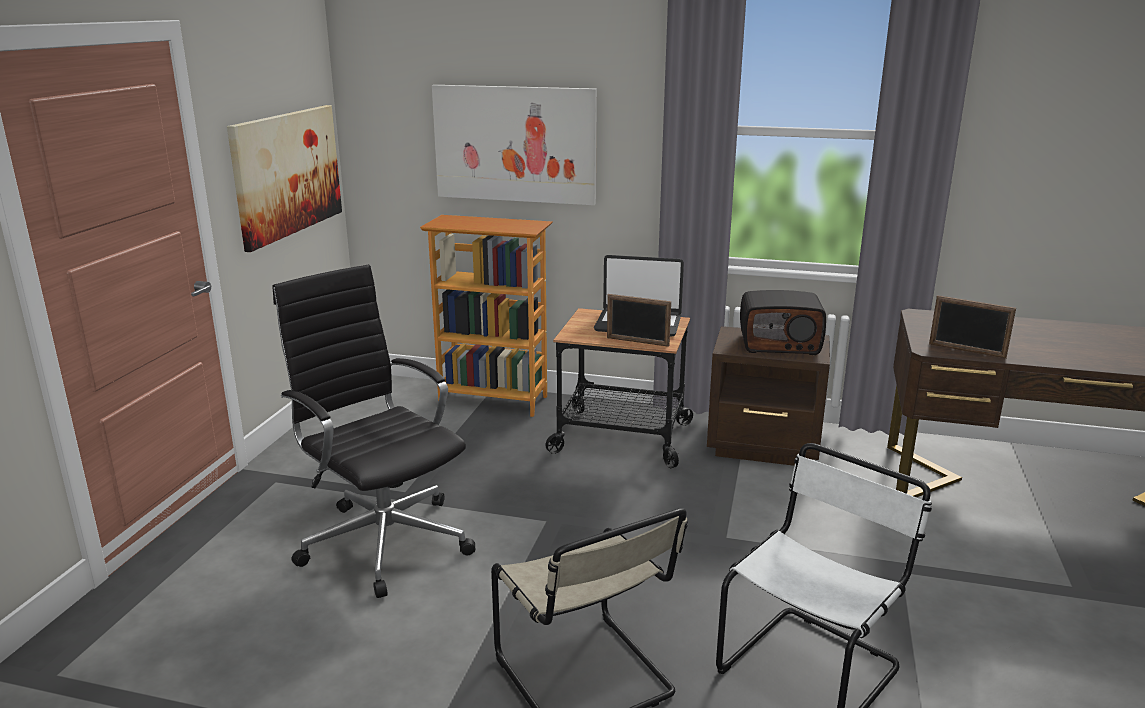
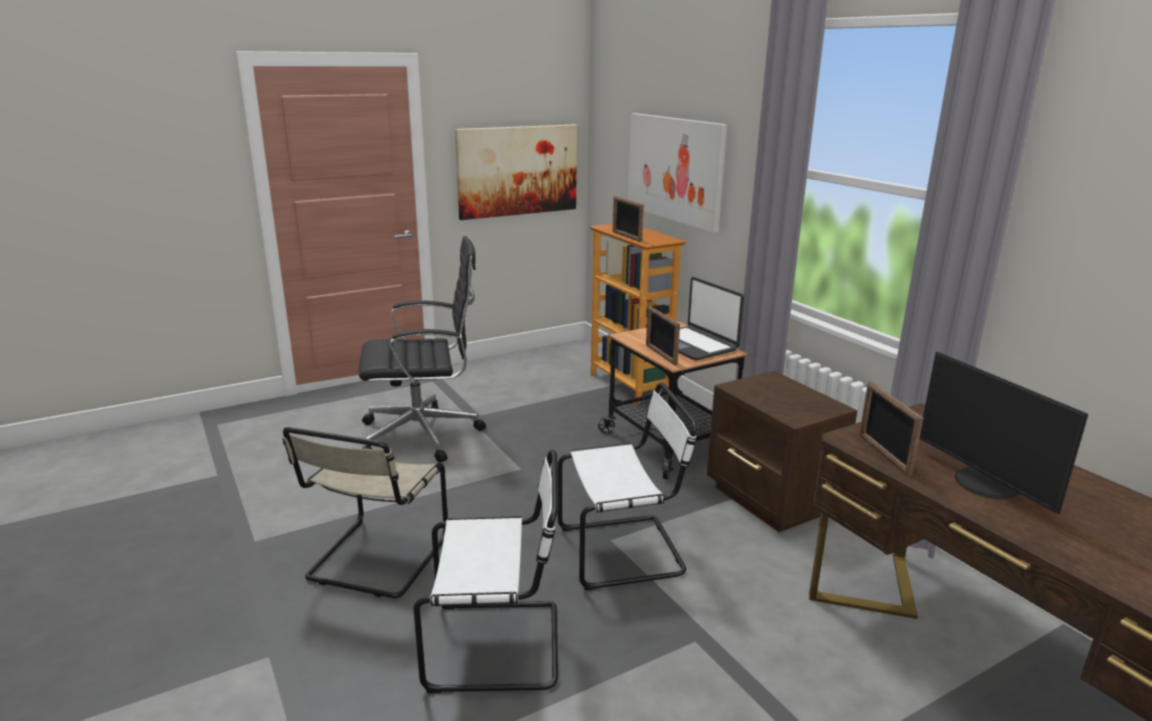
camera: 45 degrees right, 0 degrees up
black office chair [273,264,475,598] -> black office chair turned 75 degrees clockwise [359,236,486,462]
radio [740,290,826,355] -> none
none -> white chair [558,383,697,590]
none -> picture frame [613,196,644,242]
none -> monitor [920,352,1088,514]

